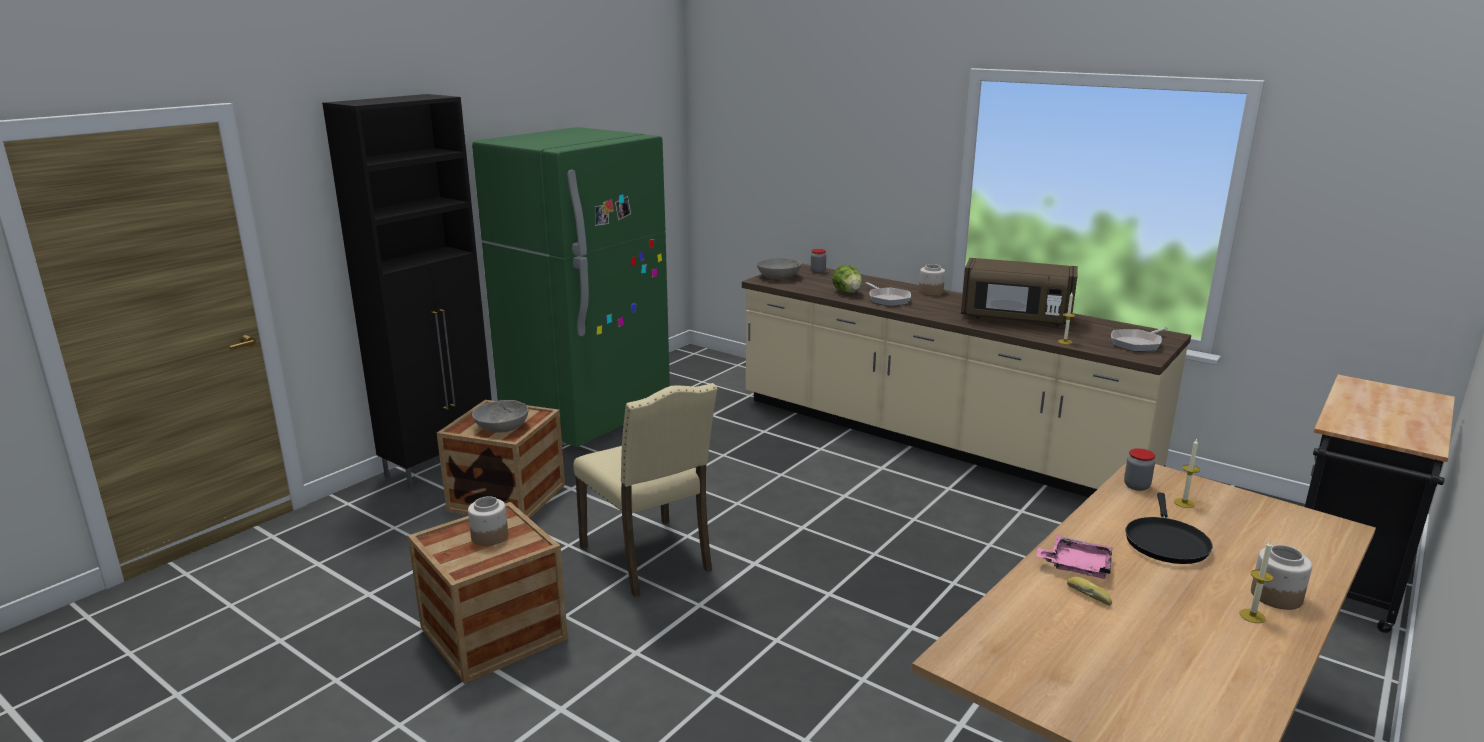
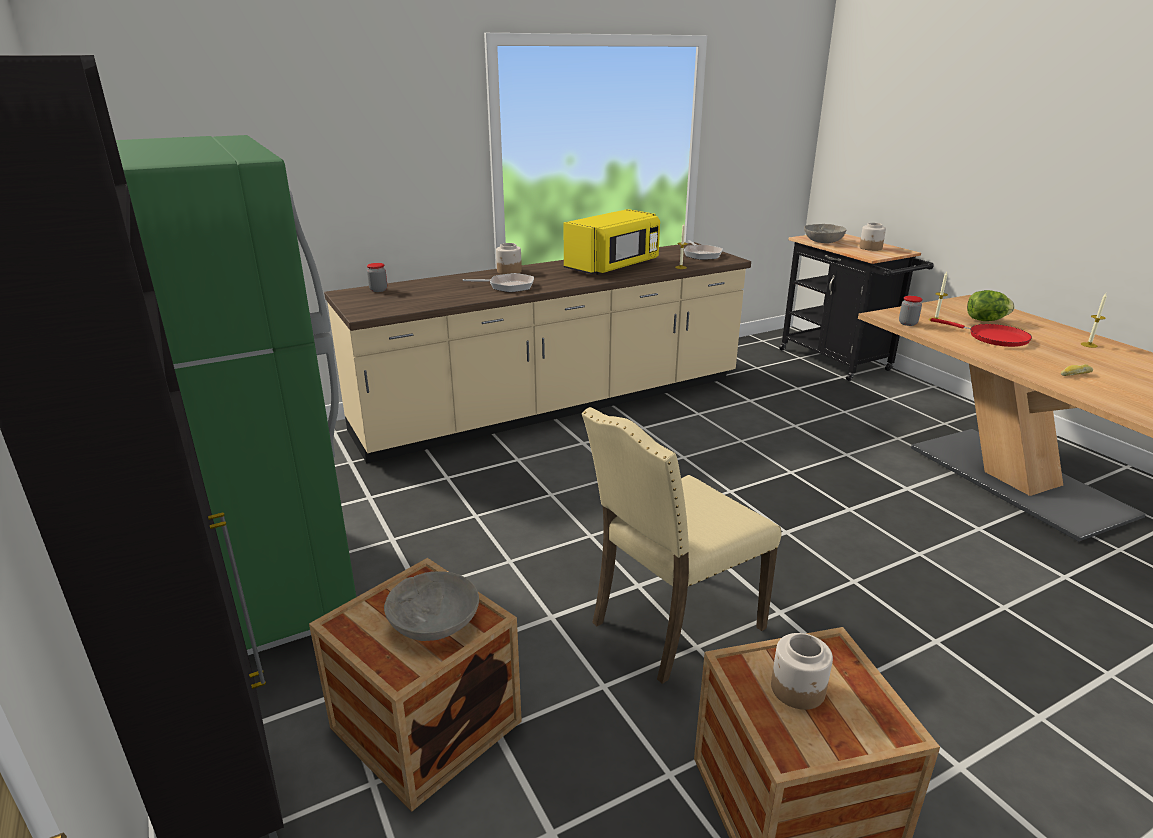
camera: 65 degrees left, 5 degrees up
beige chair [573,383,717,597] -> beige chair turned 150 degrees clockwise [582,407,781,684]
grey bowl [757,258,801,279] -> grey bowl moved to [804,224,847,243]
lettuce [832,265,862,294] -> lettuce moved to [967,290,1015,321]
brown microwave [961,258,1078,326] -> yellow microwave [563,209,660,275]
pink tray [1036,536,1112,579] -> none
black frying pan [1125,492,1213,564] -> red frying pan [930,318,1032,347]
jar [1251,545,1312,610] -> jar moved to [859,223,886,251]

